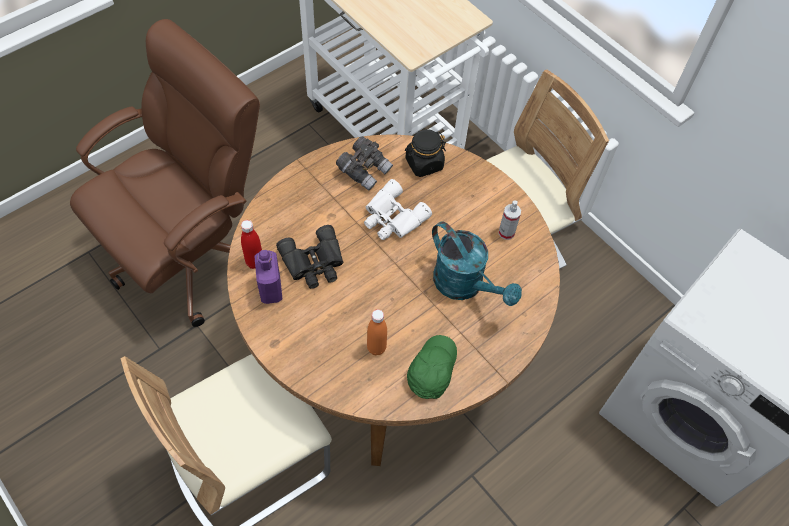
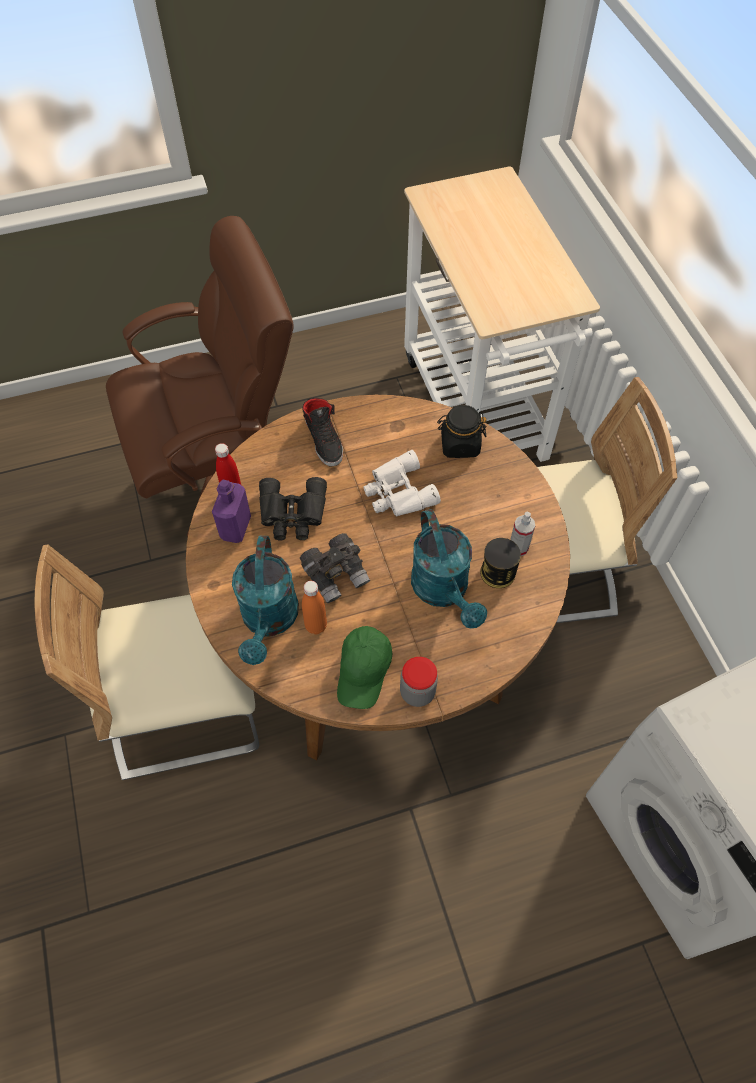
camera: 25 degrees right, 0 degrees up
grey binoculars [336,136,393,191] -> grey binoculars moved to [300,533,370,603]
green cap [407,335,457,399] -> green cap turned 150 degrees clockwise [337,626,392,709]
none -> turquoise watering can [232,536,299,665]
none -> black shoe [302,398,343,467]
none -> jar [400,657,438,707]
none -> can [480,538,521,588]

